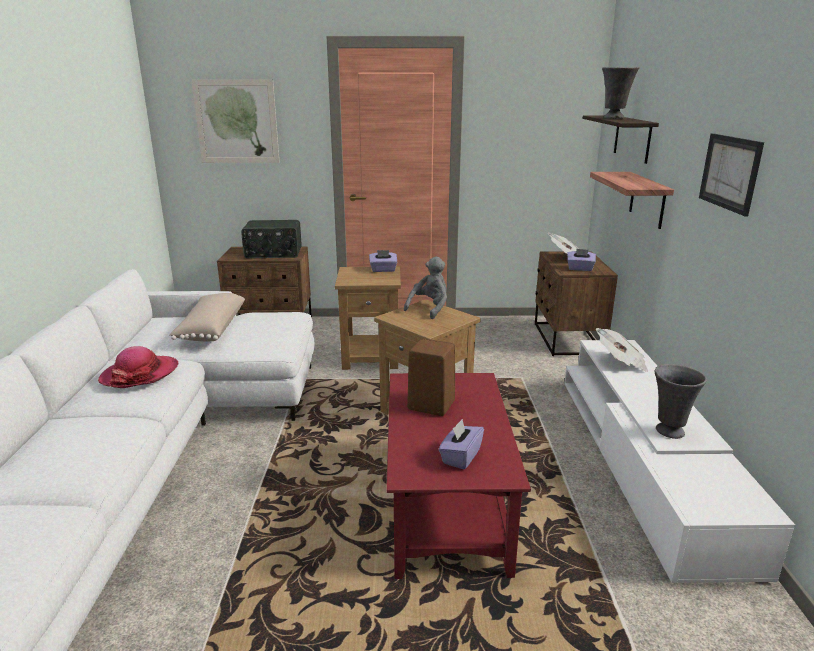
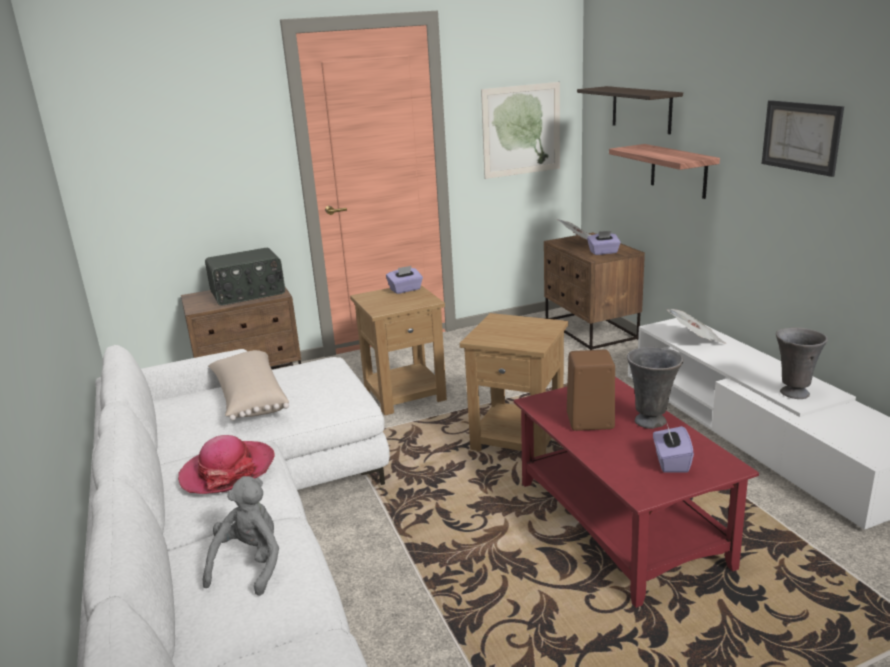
camera: 20 degrees left, 0 degrees up
picture [192,79,279,163] -> picture moved to [481,82,560,179]
grey plush toy [404,257,447,319] -> grey plush toy moved to [203,476,279,596]
grey vase [602,67,639,119] -> grey vase moved to [627,347,683,429]

